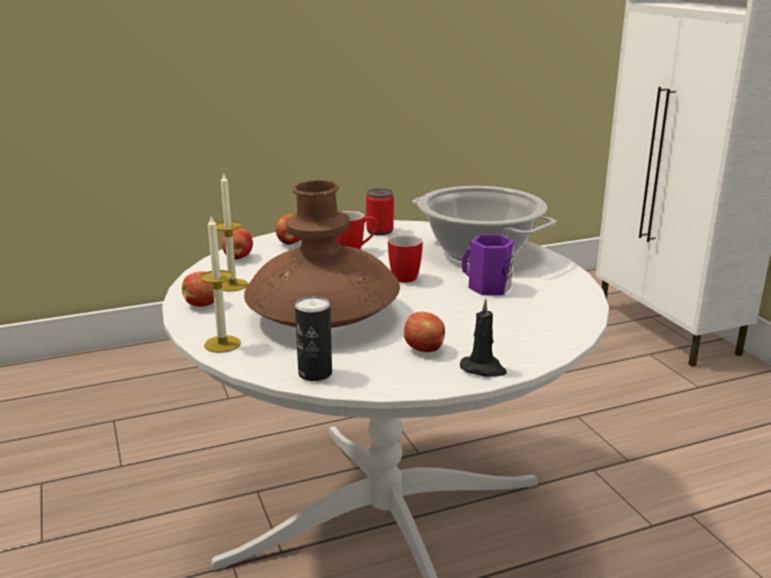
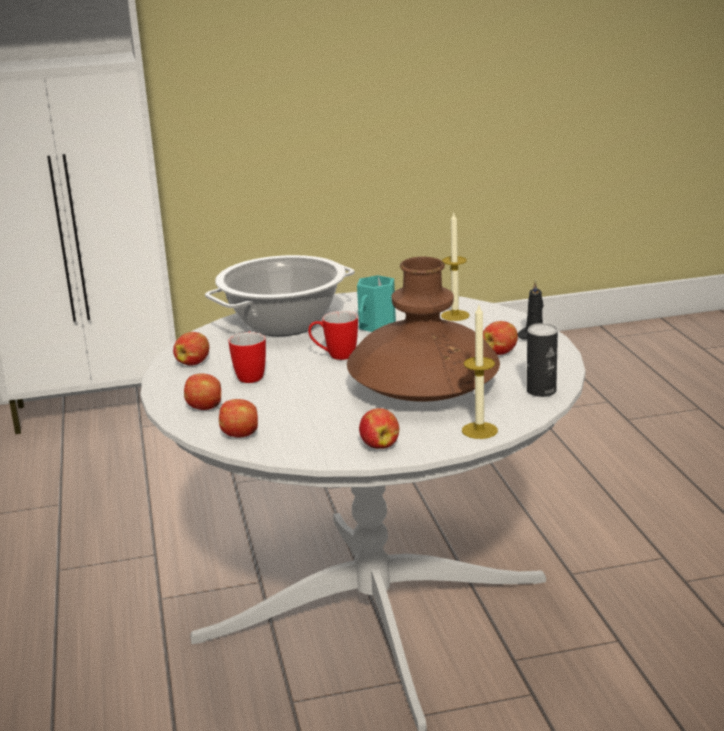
camera: 80 degrees left, 0 degrees up
candle [216,172,248,292] -> candle moved to [441,213,470,321]
can [366,189,394,235] -> apple [173,332,209,366]
purple mug [462,235,514,295] -> turquoise mug [357,275,396,332]

